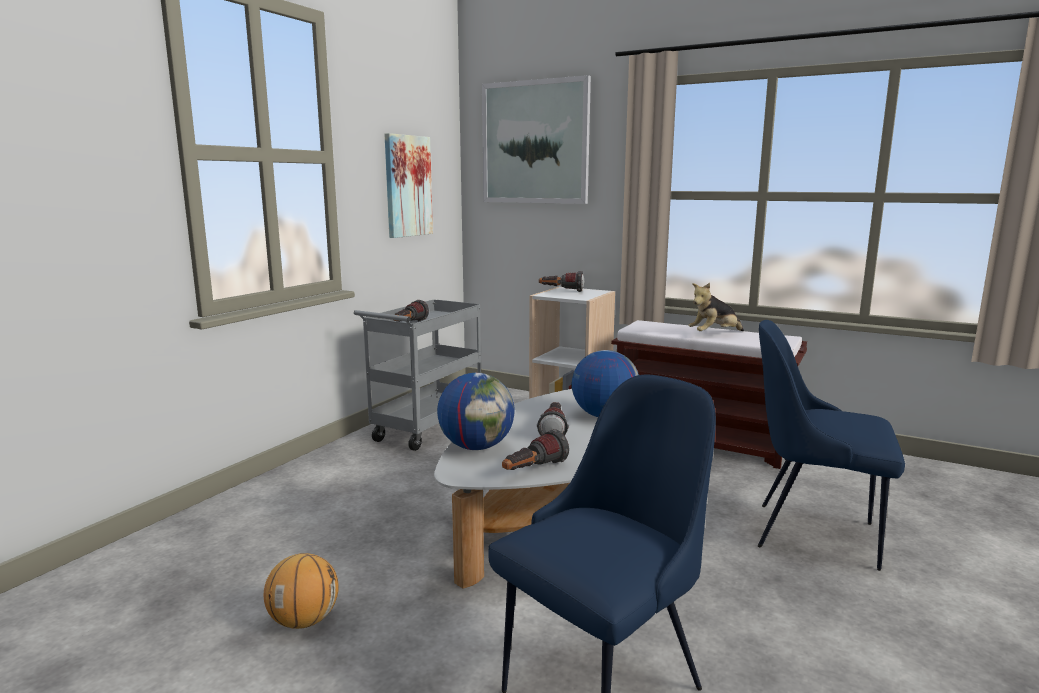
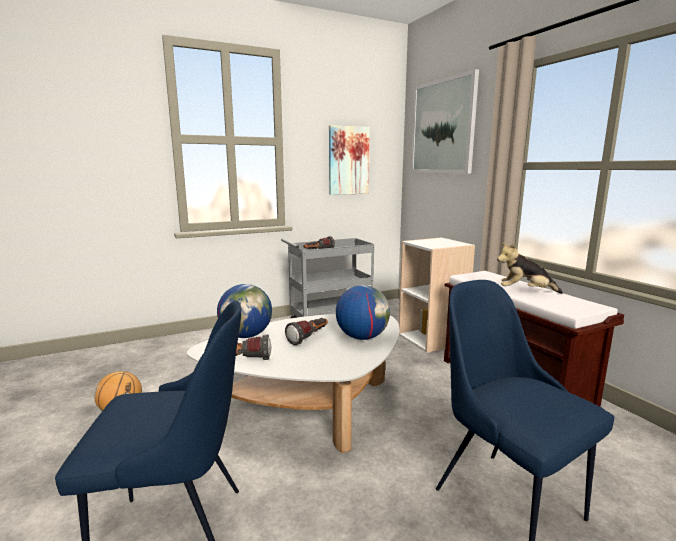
camera: 35 degrees right, 0 degrees up
flashlight [539,271,584,292] -> none

